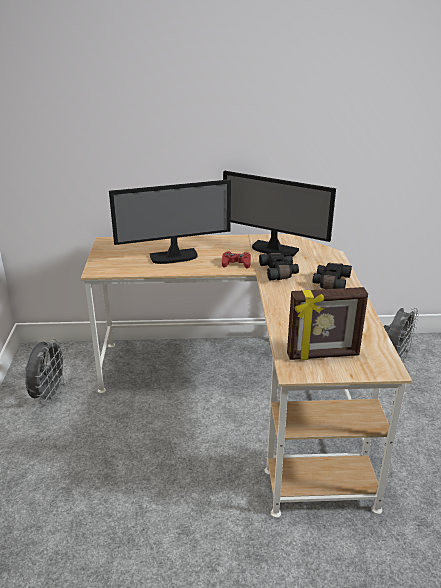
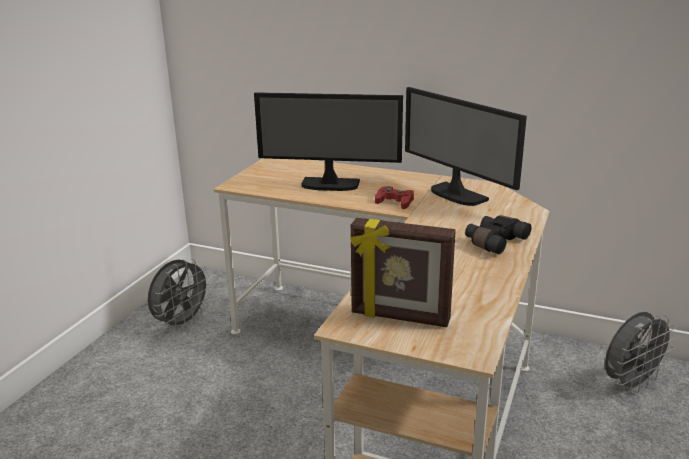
camera: 25 degrees right, 5 degrees down
black binoculars [259,253,299,280] -> none

